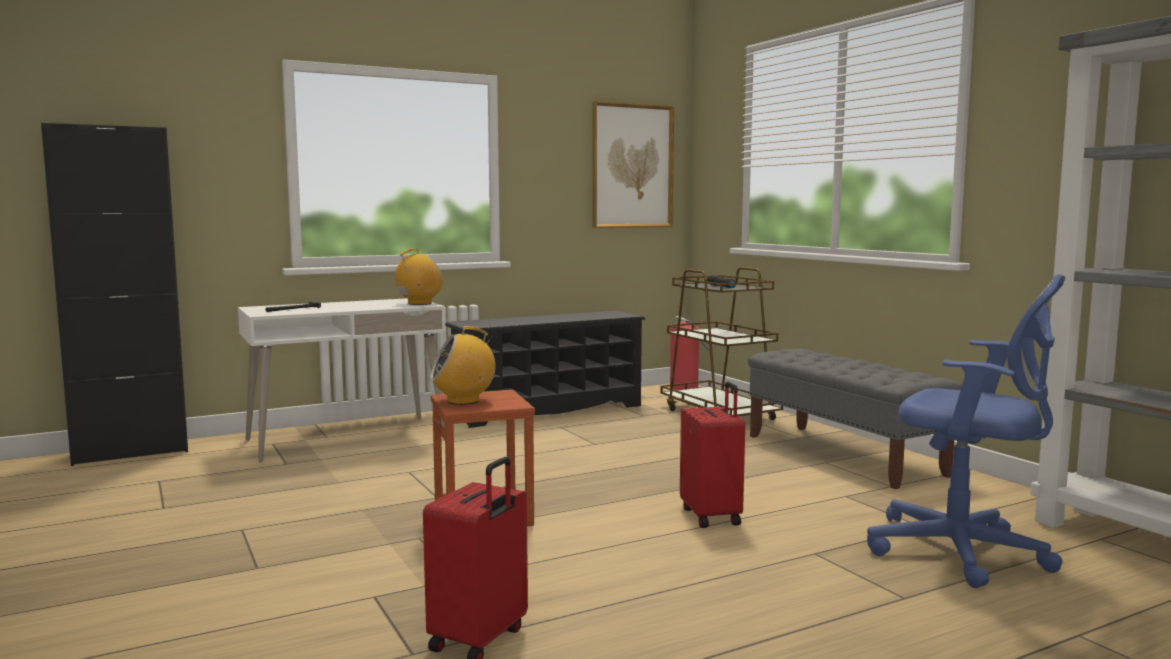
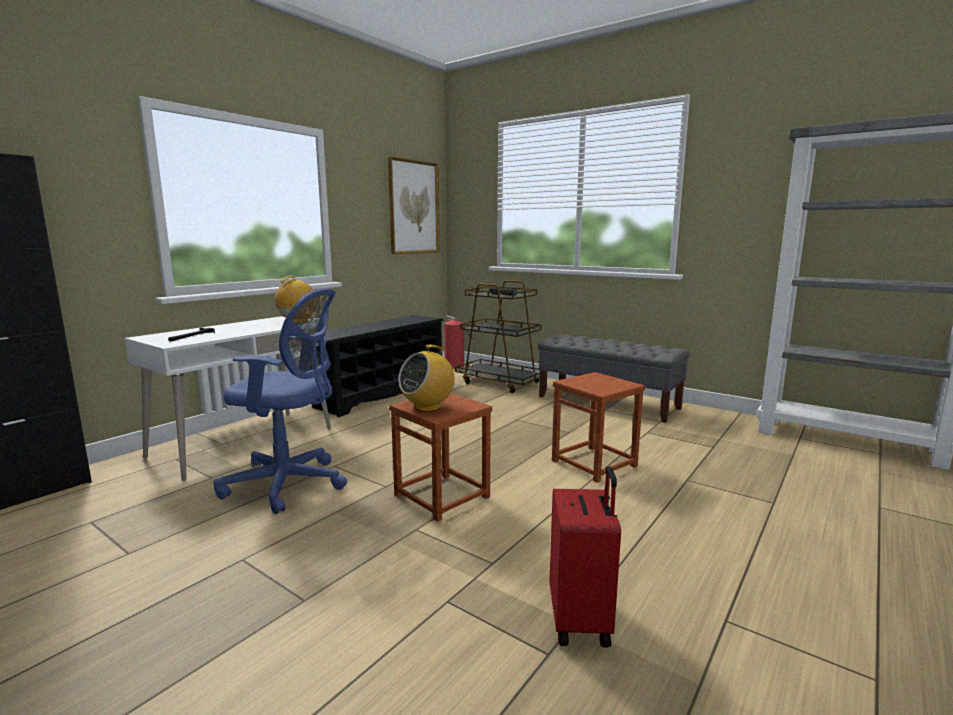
camera: 25 degrees left, 5 degrees up
red suitcase [680,381,745,528] -> brown stool [552,372,645,483]
blue office chair [867,274,1065,588] -> blue office chair moved to [213,288,347,514]

